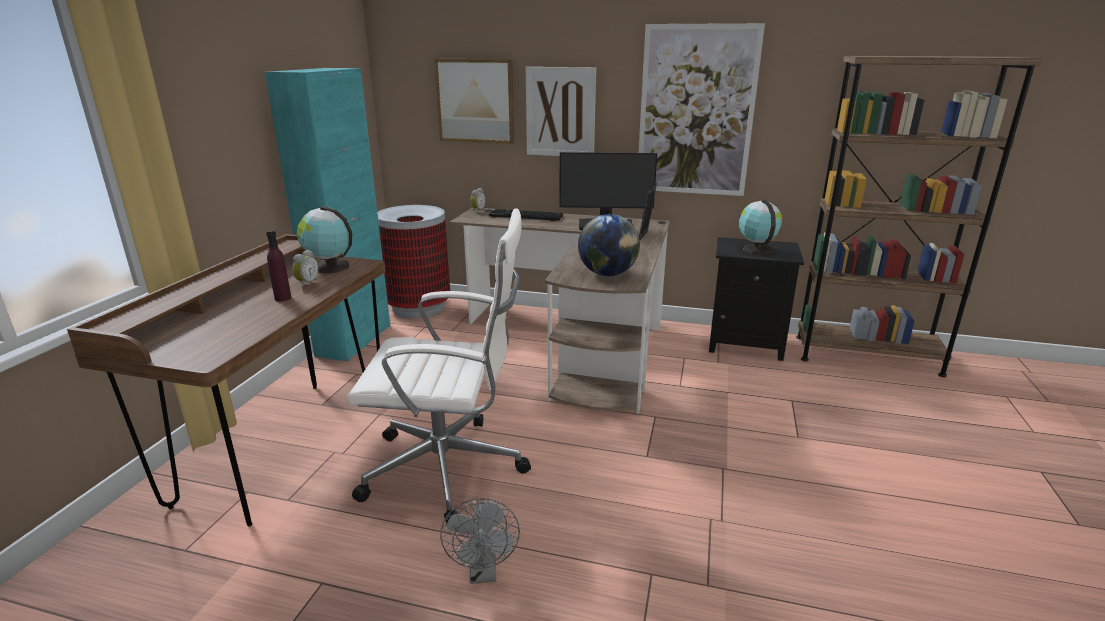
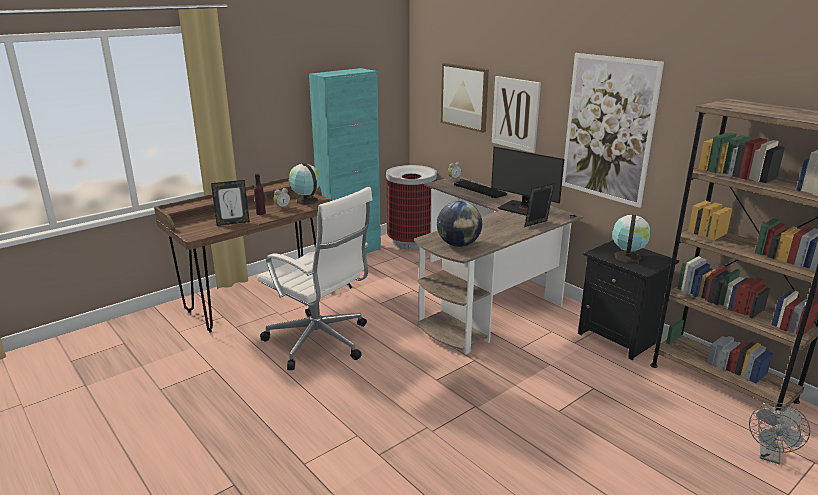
camera: 35 degrees right, 0 degrees up
grey fan [440,498,520,584] -> grey fan moved to [749,403,810,464]
none -> picture frame [211,180,250,226]

